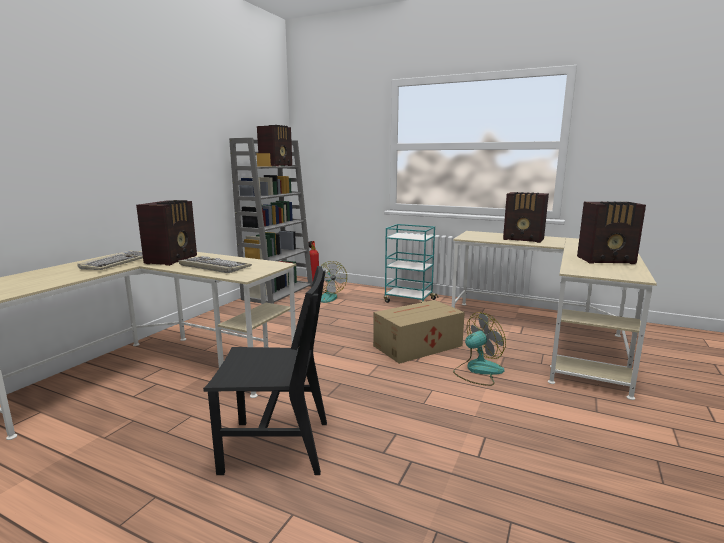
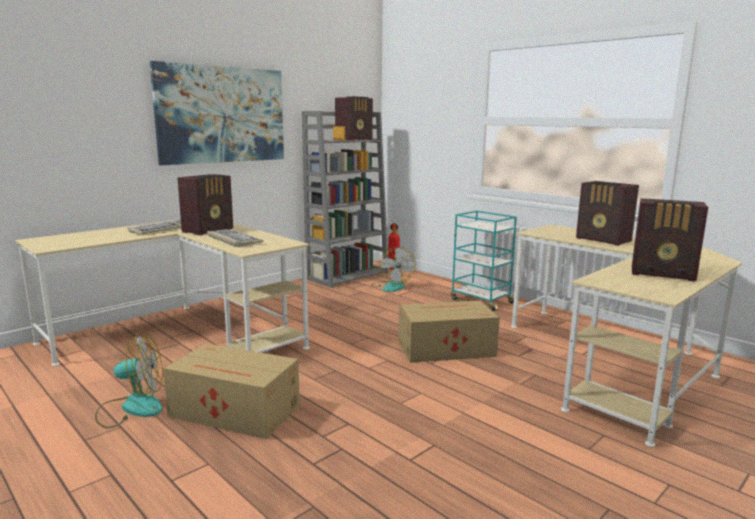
camera: 20 degrees right, 0 degrees up
black chair [203,266,327,475] -> cardboard box [163,343,300,439]
fan [453,312,506,386] -> fan moved to [95,334,163,428]
none -> picture [150,61,284,165]

